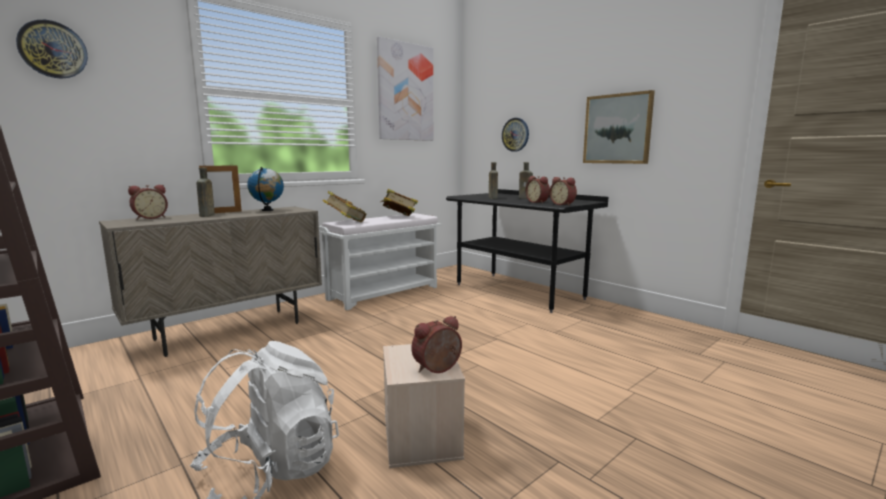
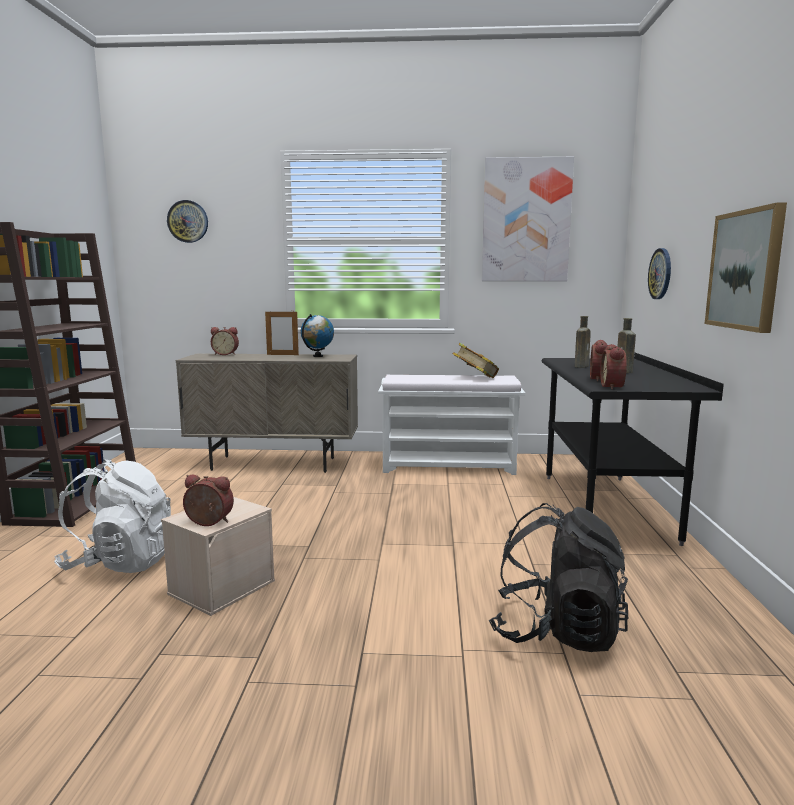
camera: 45 degrees right, 0 degrees up
brown bottle [196,168,215,217] -> none
book [323,191,366,222] -> none
none -> black backpack [489,503,628,652]

